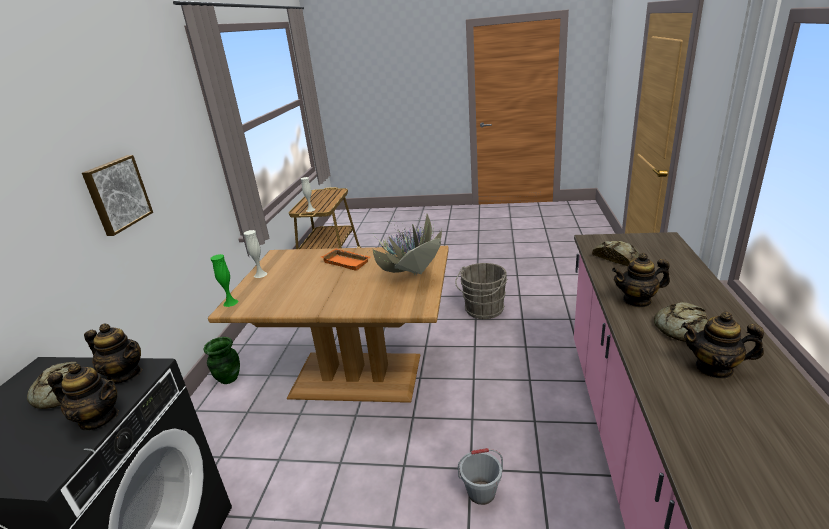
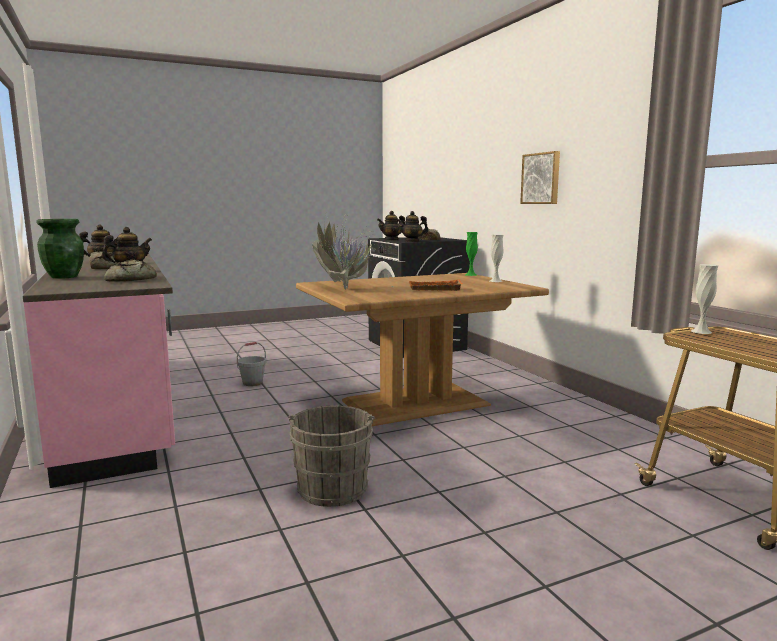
camera: 145 degrees right, 15 degrees down
green vase [203,337,240,384] -> green vase moved to [36,219,84,279]

